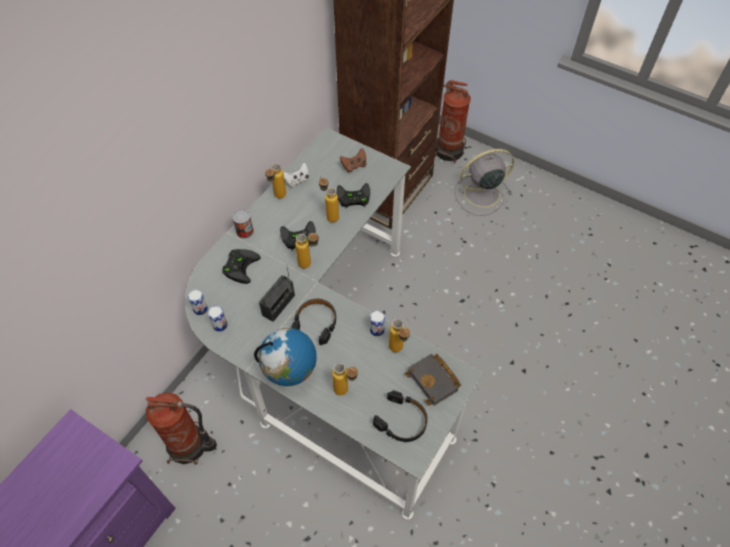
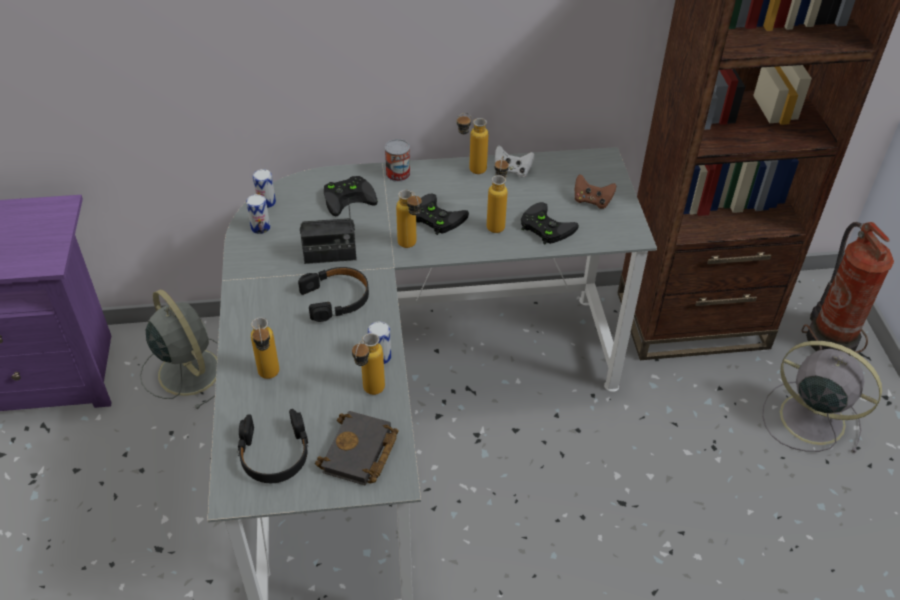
camera: 50 degrees right, 10 degrees down
fire extinguisher [146,392,217,465] -> grey fan [140,289,218,409]
globe [254,328,317,386] -> none

